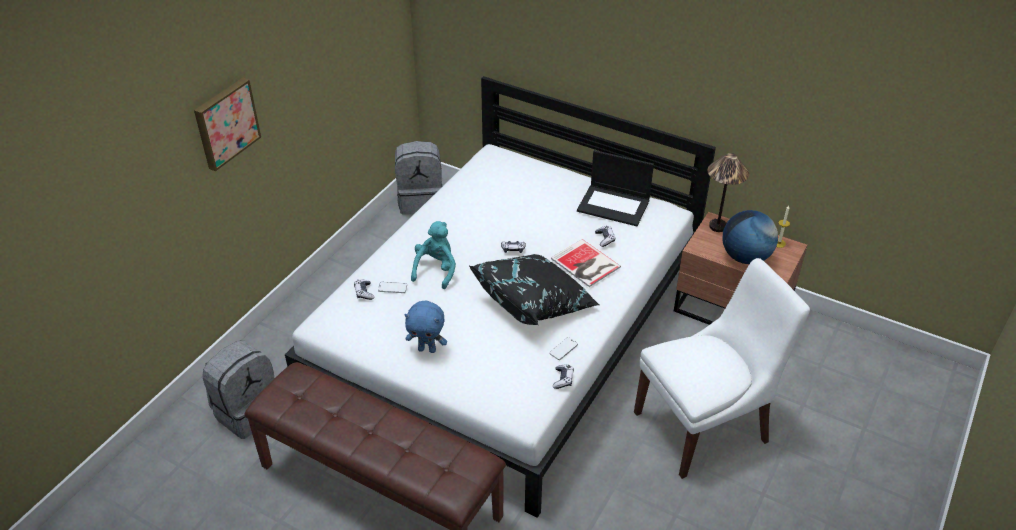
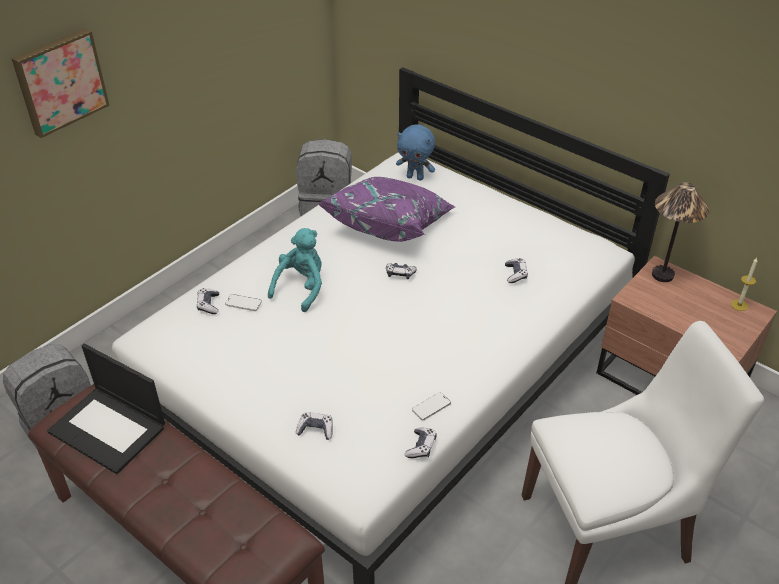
camera: 10 degrees right, 0 degrees up
blue plush toy [404,301,447,353] -> blue plush toy moved to [396,125,435,181]
black pillow [469,254,599,325] -> none
book [551,239,621,287] -> none
laptop [577,150,654,226] -> laptop moved to [47,343,165,474]
globe [722,210,778,264] -> none
none -> game controller [296,412,333,440]
none -> purple pillow [318,177,455,242]

